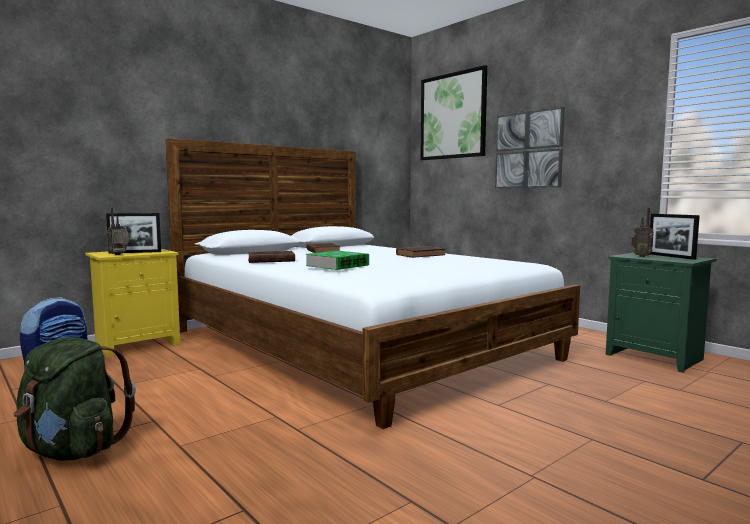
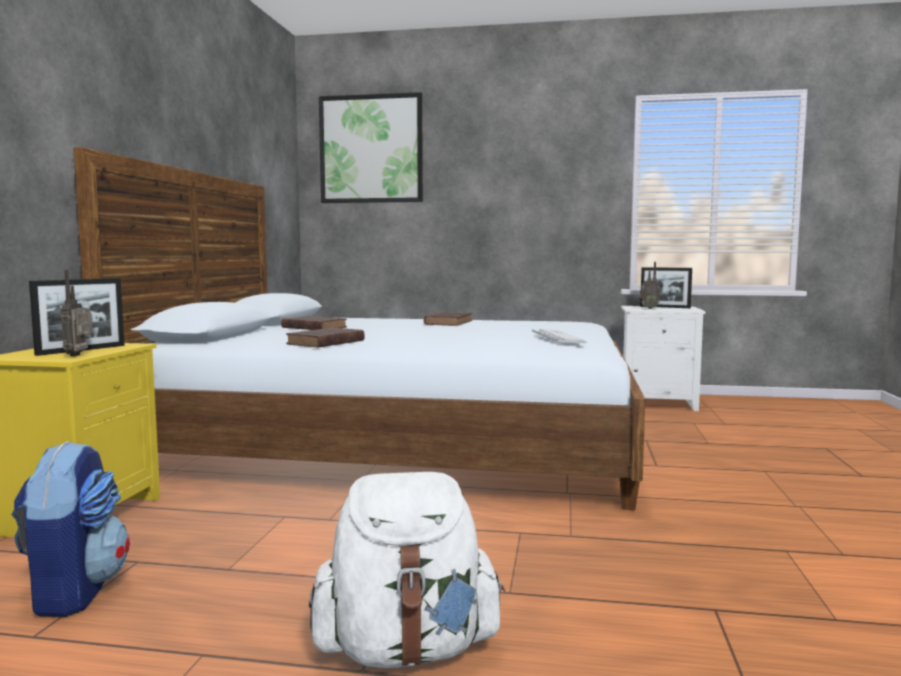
camera: 40 degrees left, 0 degrees up
green backpack [13,337,136,461] -> white backpack [309,472,505,668]
book [306,251,369,270] -> none
picture [495,107,565,188] -> none
green nightstand [606,253,717,373] -> white nightstand [621,306,706,411]
none -> keyboard [532,329,587,343]

